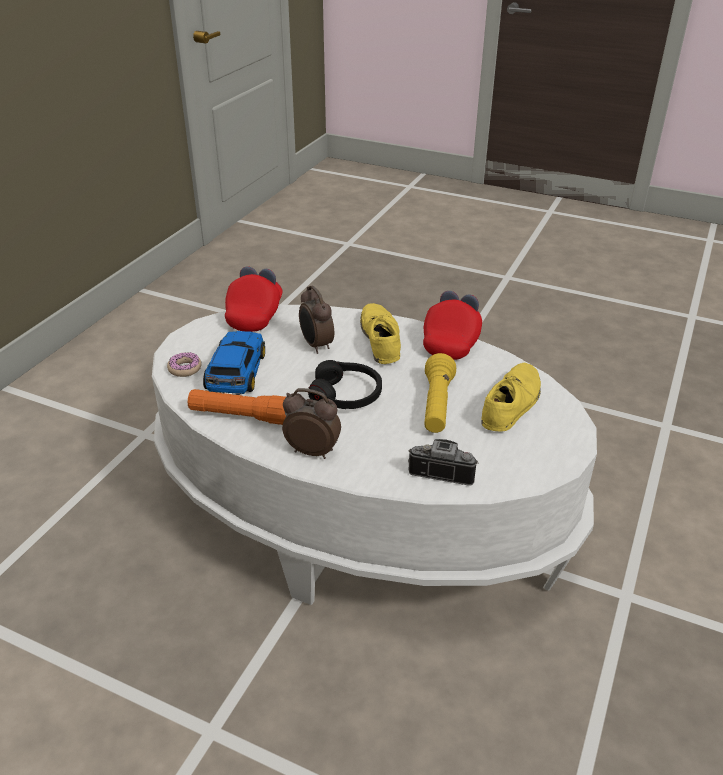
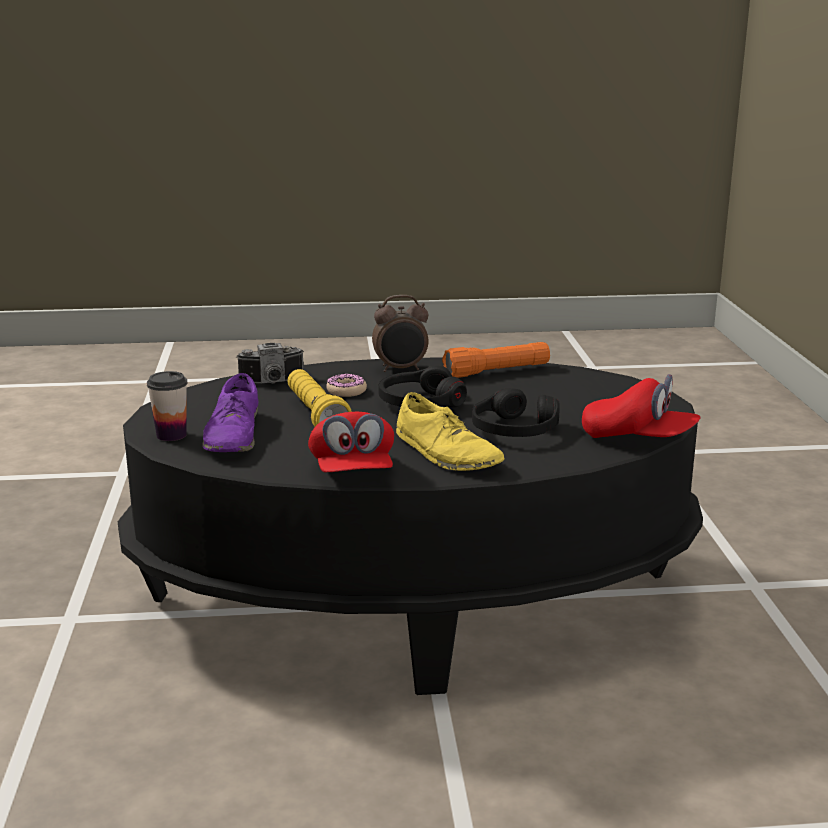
camera: 150 degrees right, 15 degrees down
white coffee table [152,305,597,605] -> black coffee table [118,358,703,695]
donut [167,352,202,377] -> donut moved to [326,374,367,397]
toy car [203,331,265,395] -> none
red cap [225,266,282,332] -> red cap turned 45 degrees counterclockwise [582,374,701,438]
alarm clock [299,286,334,354] -> black headphones [472,388,559,437]
yellow shoe [481,363,541,432] -> purple shoe [202,373,258,452]
none -> cup [147,371,188,441]

